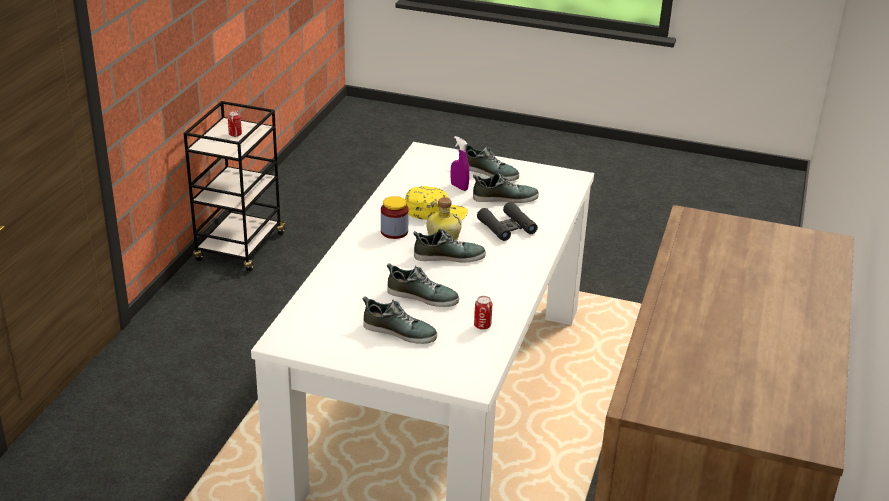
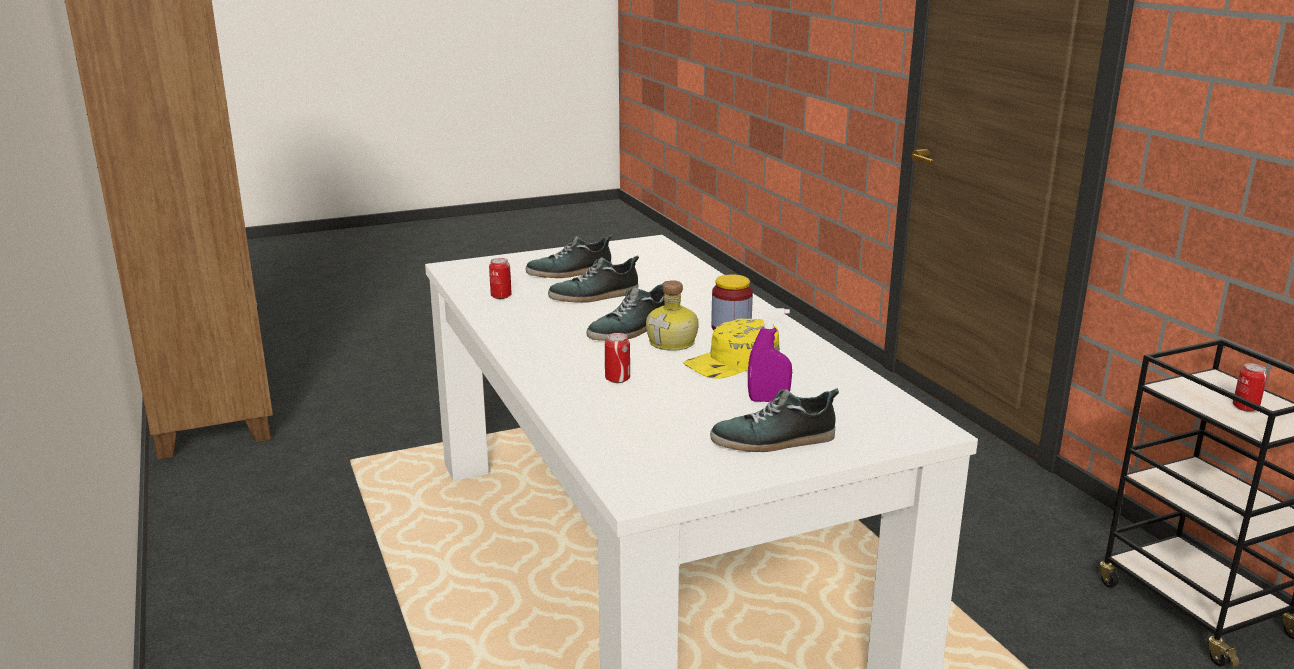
camera: 140 degrees right, 10 degrees down
shoe [473,172,539,203] -> none
black binoculars [477,202,538,241] -> can [605,333,630,383]

